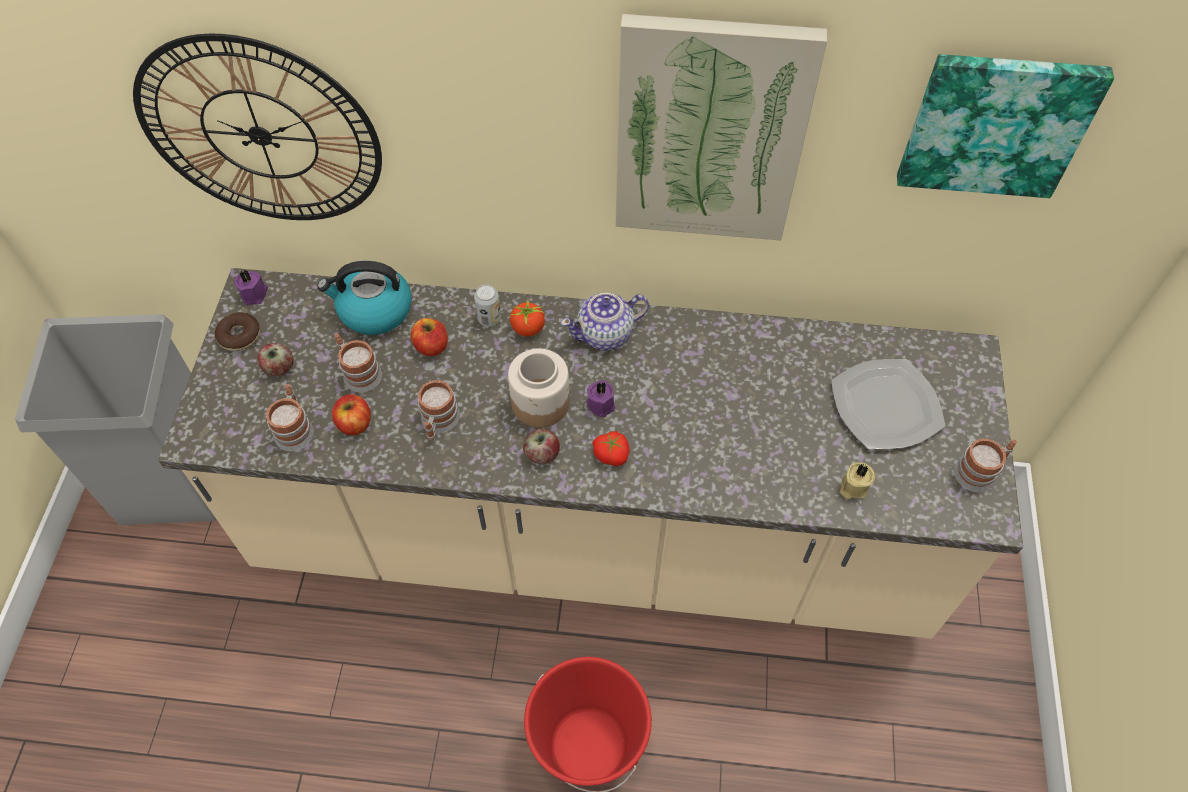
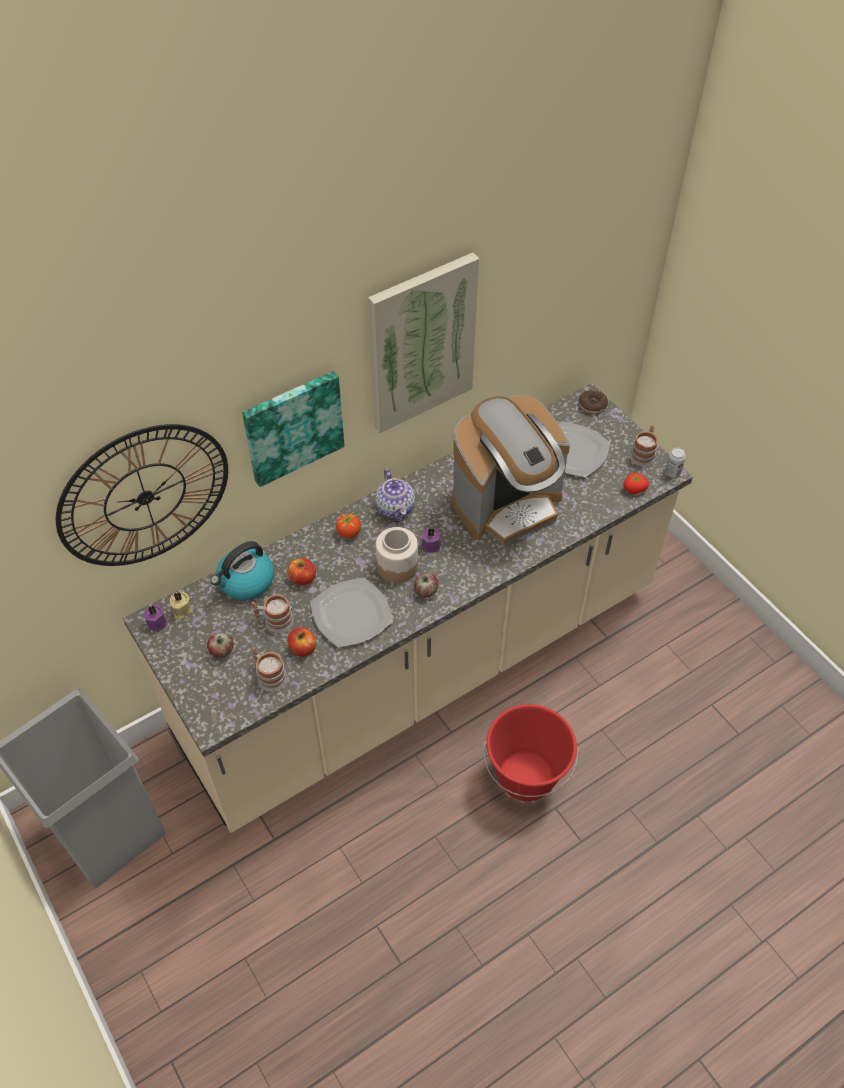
camera: 40 degrees left, 5 degrees down
donut [215,312,260,351] -> donut moved to [579,390,608,414]
mug [418,380,460,440] -> plate [310,578,393,647]
can [474,284,501,327] -> can moved to [665,447,686,478]
teapot [560,293,649,350] -> teapot turned 45 degrees counterclockwise [375,469,415,521]
tomato [592,431,630,466] -> tomato moved to [623,473,649,494]
beige candle [840,462,875,499] -> beige candle moved to [170,592,192,620]
picture [897,54,1114,198] -> picture moved to [242,371,345,487]
none -> coffee machine [452,395,570,545]

